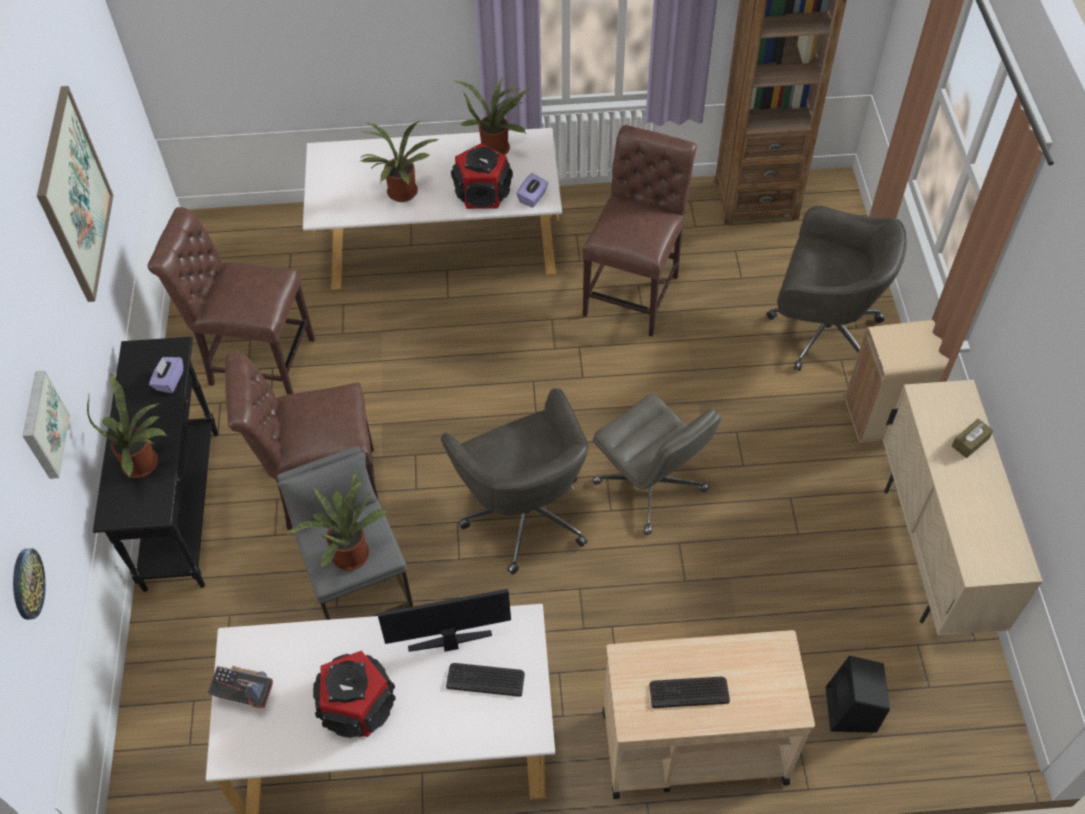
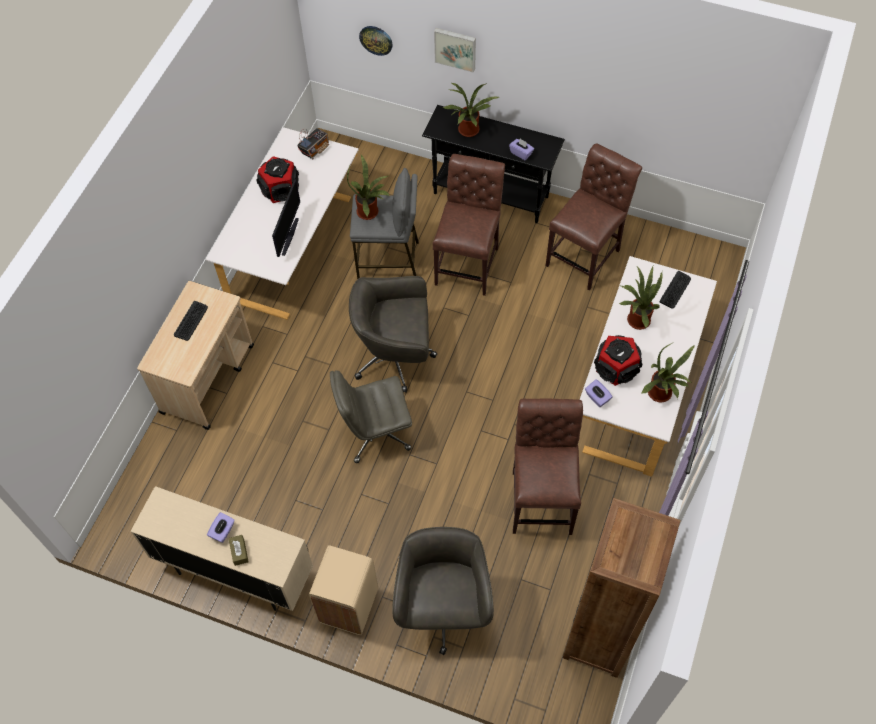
camera: 115 degrees right, 5 degrees up
picture [37,86,113,302] -> none
keyboard [446,663,525,697] -> keyboard moved to [659,271,691,309]
brown chair [582,125,697,337] -> brown chair turned 135 degrees counterclockwise [513,398,583,535]
grey office chair [767,206,907,371] -> grey office chair turned 135 degrees clockwise [392,527,494,655]
black speaker [826,656,890,733] -> none
none -> purple tissue box [207,512,235,543]

